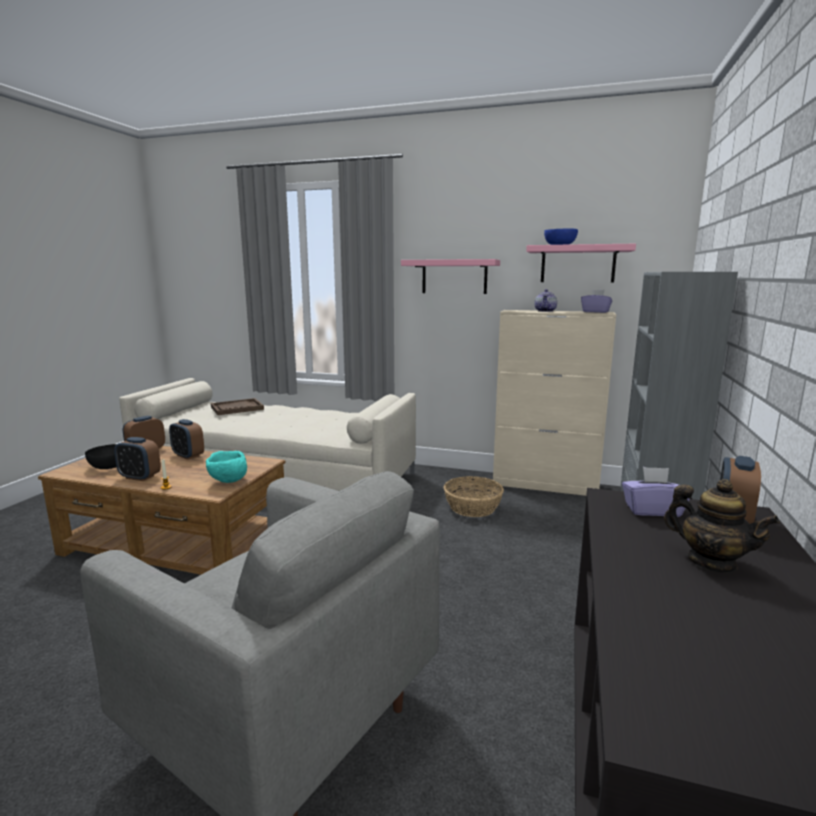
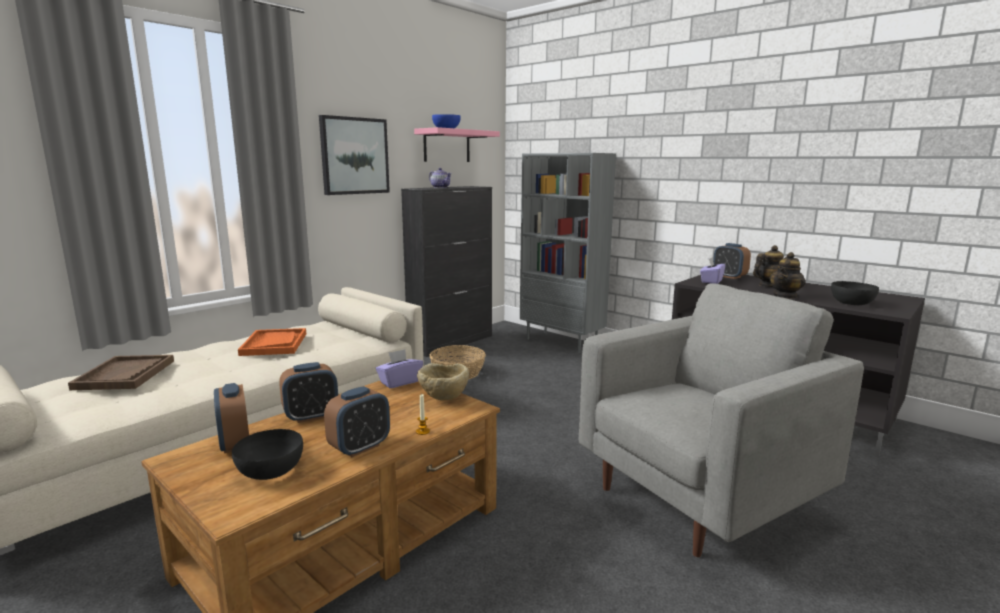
camera: 65 degrees left, 0 degrees up
turquoise bowl [206,451,247,483] -> beige bowl [417,363,469,401]
pink shelf [401,259,500,294] -> picture [319,115,390,195]
beige cabinet [493,310,616,496] -> black cabinet [401,186,492,357]
purple tissue box [581,290,612,313] -> purple tissue box moved to [376,349,423,388]
none -> orange tray [238,328,306,356]
none -> teapot [769,252,806,299]
none -> black bowl [831,281,879,305]

